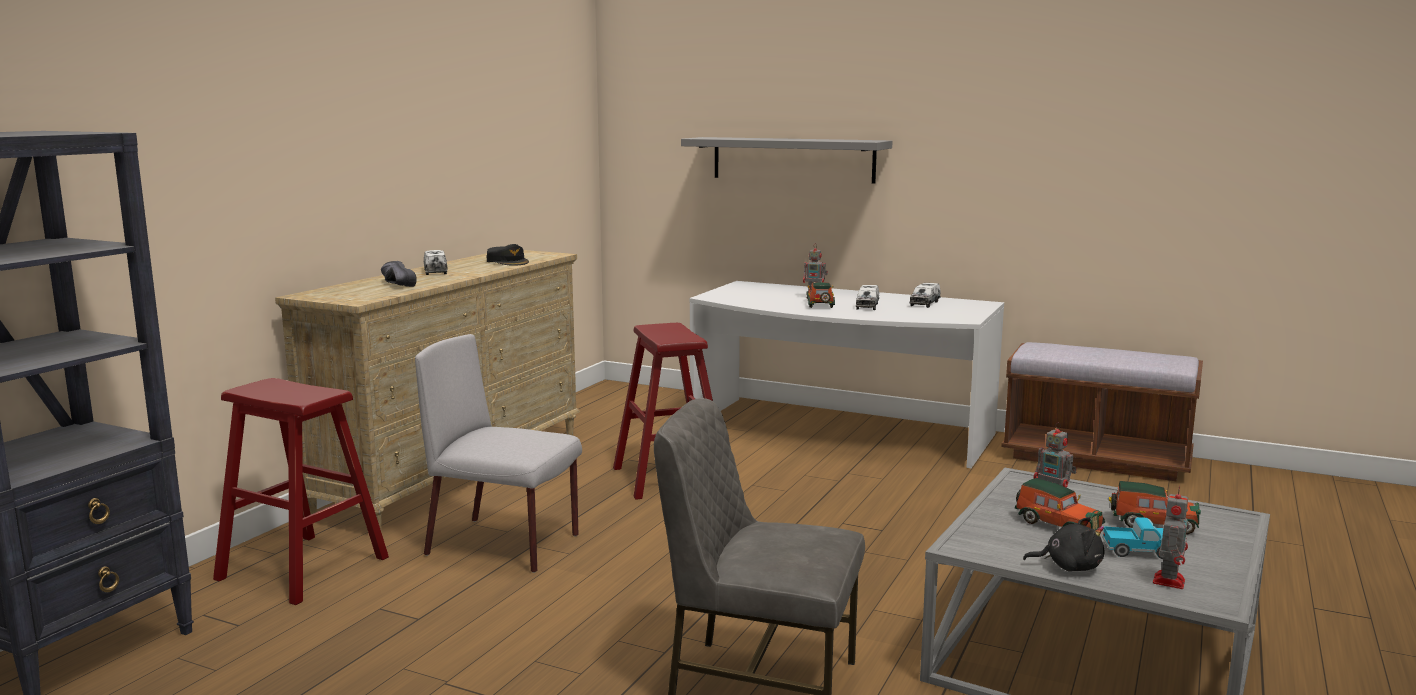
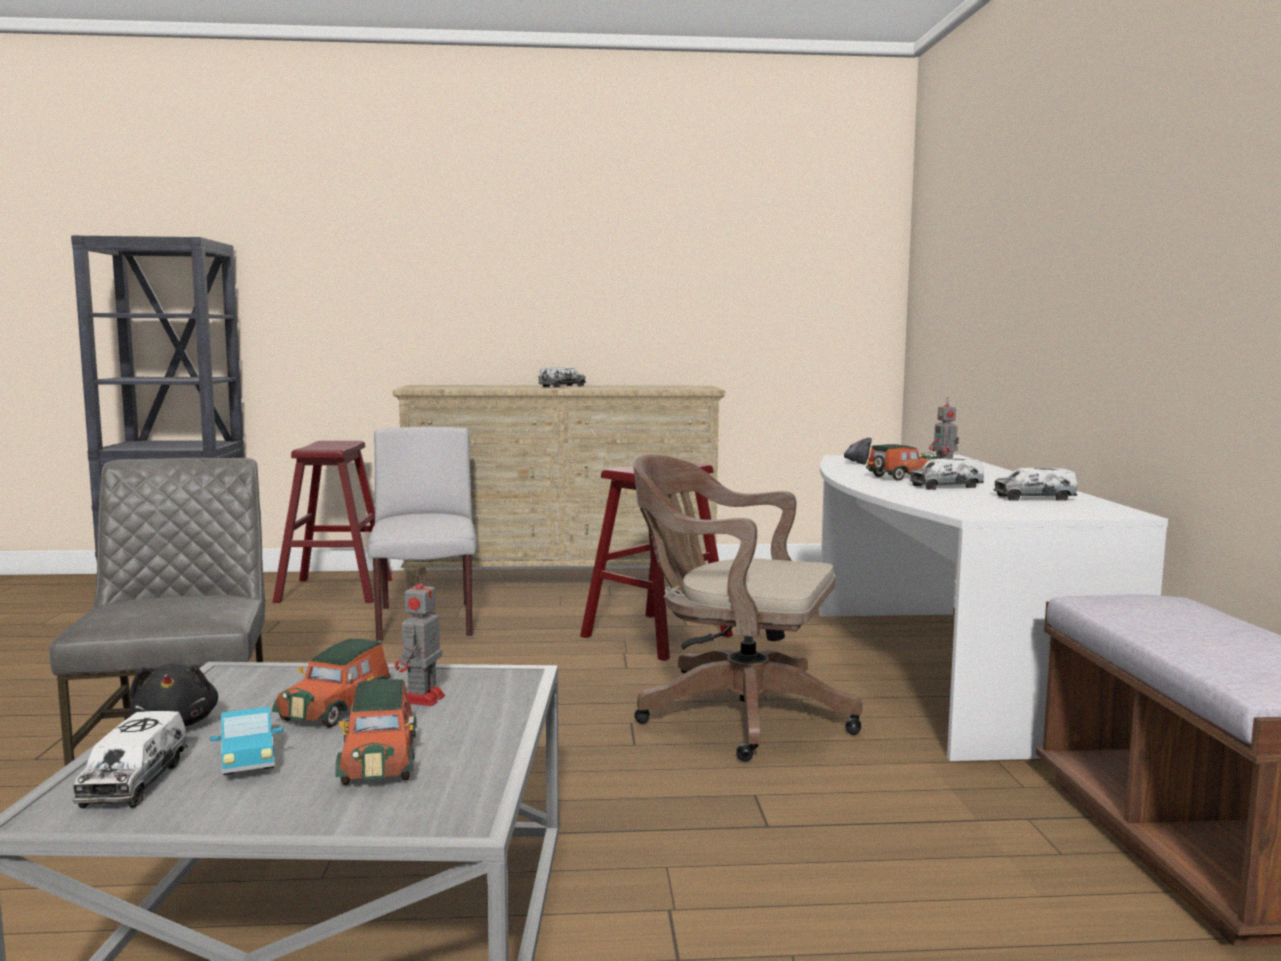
camera: 60 degrees right, 5 degrees down
black shoe [381,261,417,287] -> black shoe moved to [844,438,872,465]
black cap [487,244,529,266] -> none
grey shelf [681,137,893,183] -> none
toy robot [1153,486,1188,589] -> toy truck [72,711,188,808]
none -> brown office chair [633,454,862,761]

